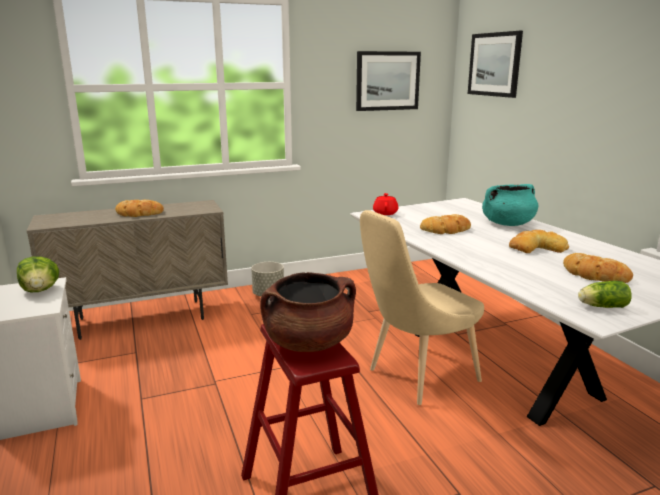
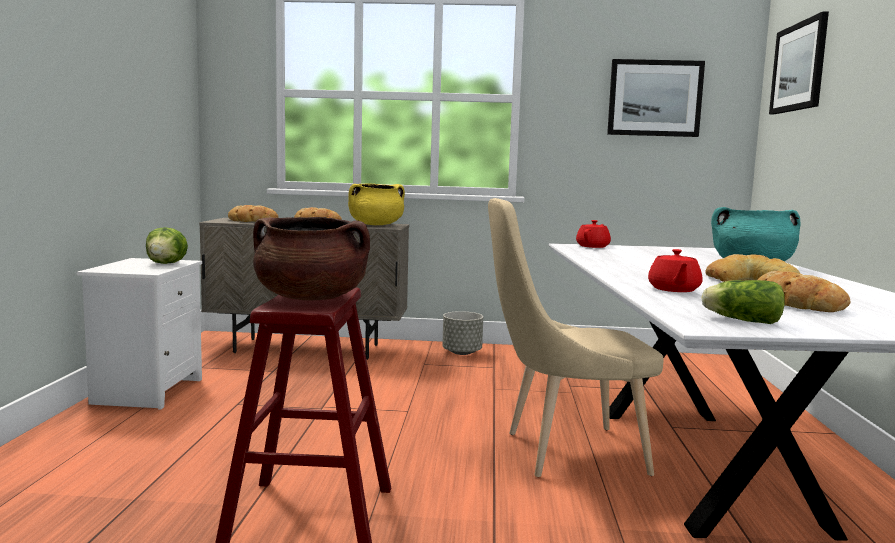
camera: 25 degrees right, 10 degrees down
bread [420,214,471,234] -> bread moved to [228,205,279,222]
none -> yellow cooking pot [348,183,405,225]
none -> red teapot [648,249,703,292]

